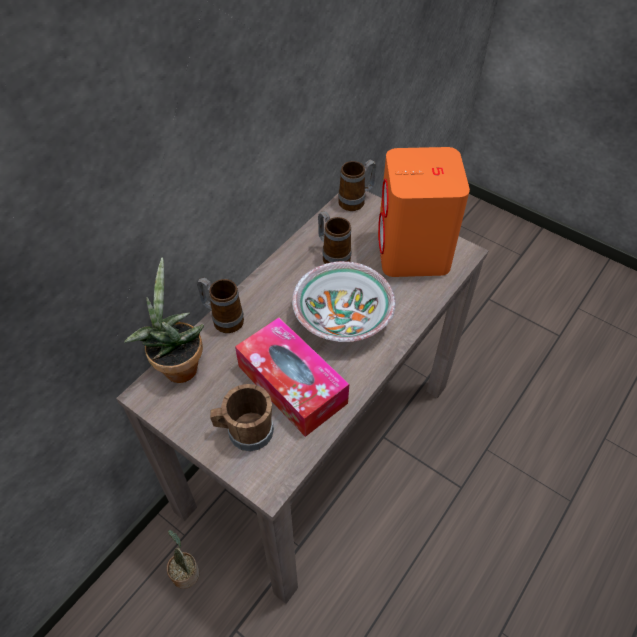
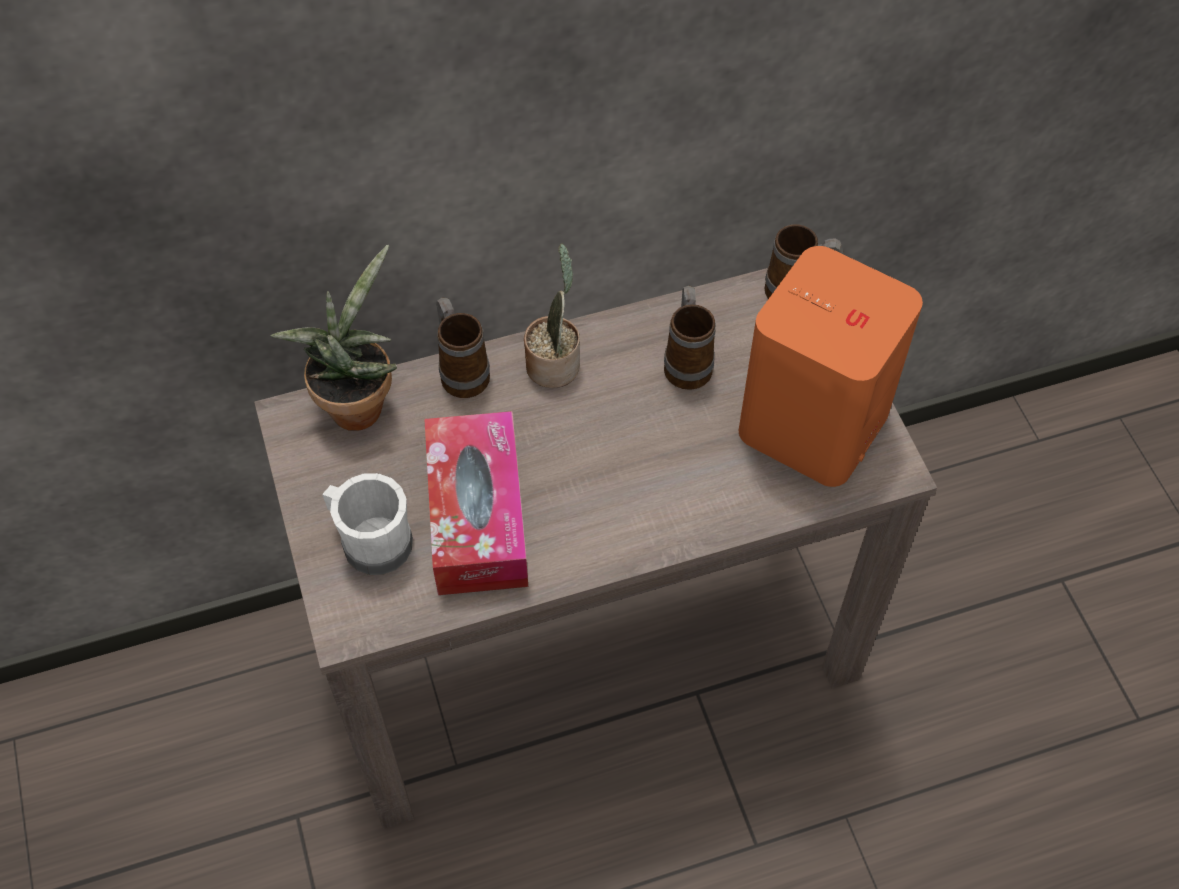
camera: 35 degrees right, 5 degrees up
potted plant [167,530,200,589] -> potted plant moved to [524,244,580,388]
brown mug [210,384,274,452] -> white mug [322,473,413,575]
bowl [292,261,396,342] -> none

